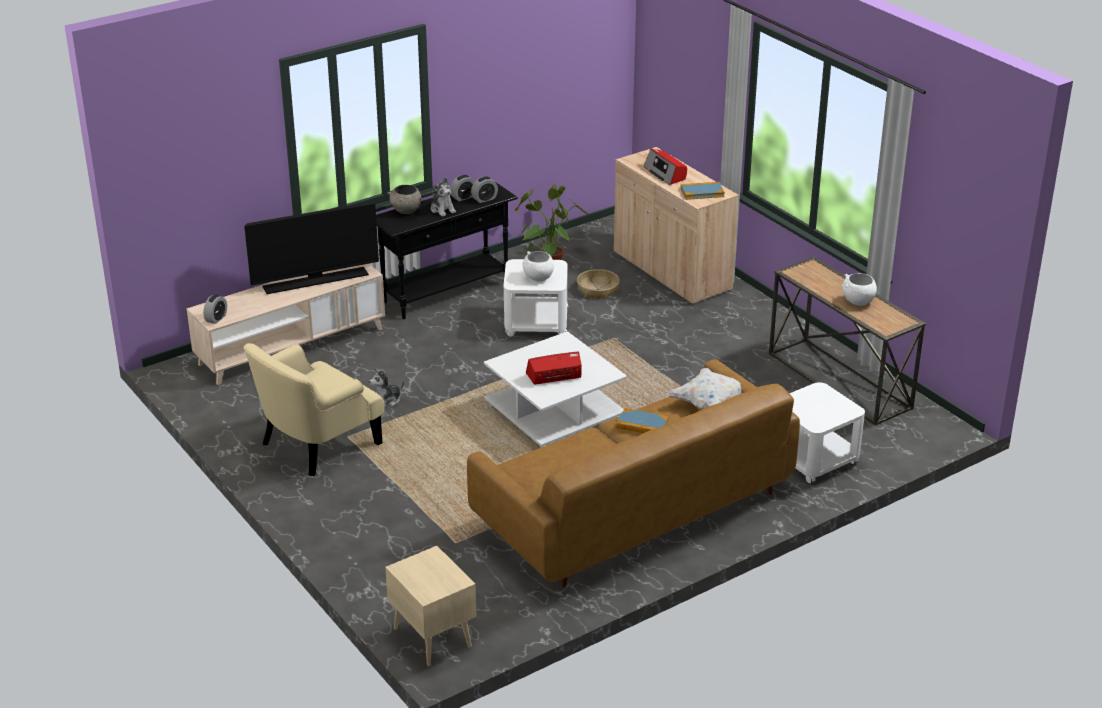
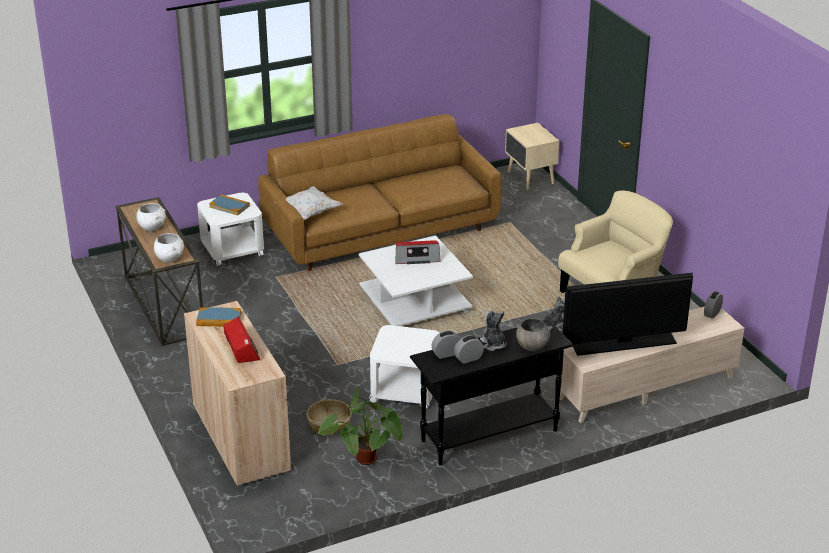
camera: 170 degrees left, 0 degrees up
white bowl [522,251,554,282] -> white bowl moved to [154,233,184,263]
book [616,408,669,433] -> book moved to [209,195,250,215]

